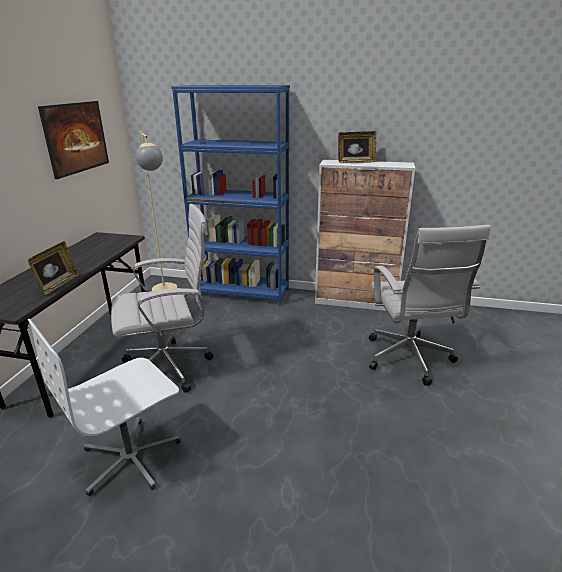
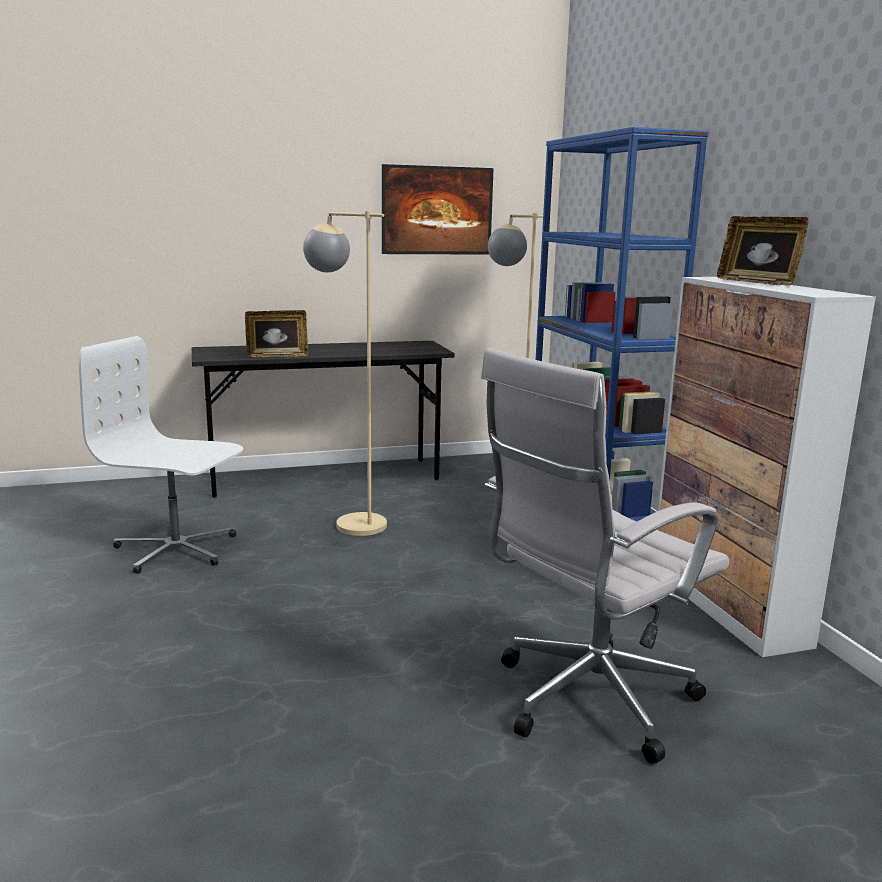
camera: 60 degrees right, 10 degrees down
white office chair [111,204,213,393] -> beige floor lamp [303,211,387,536]

